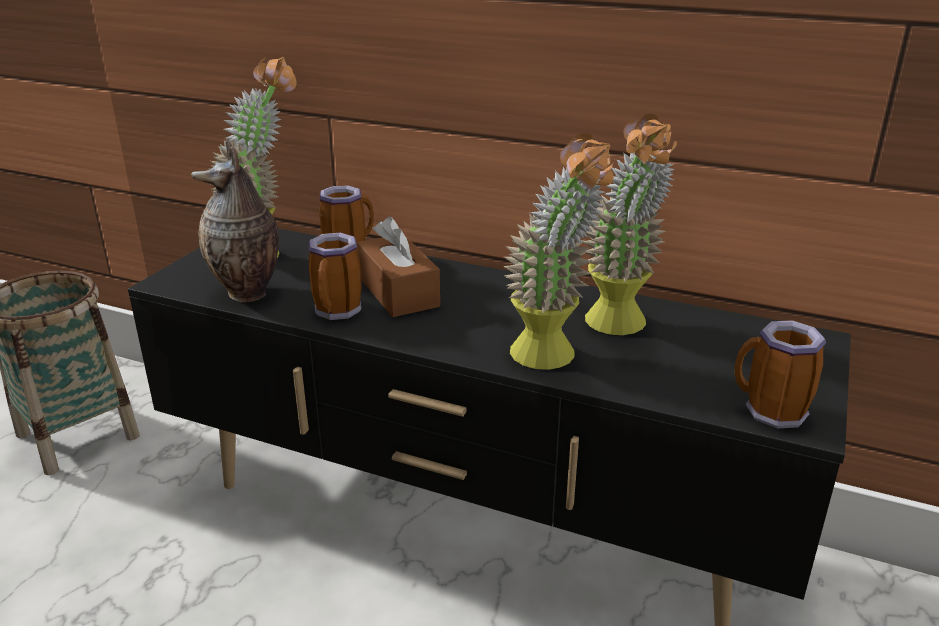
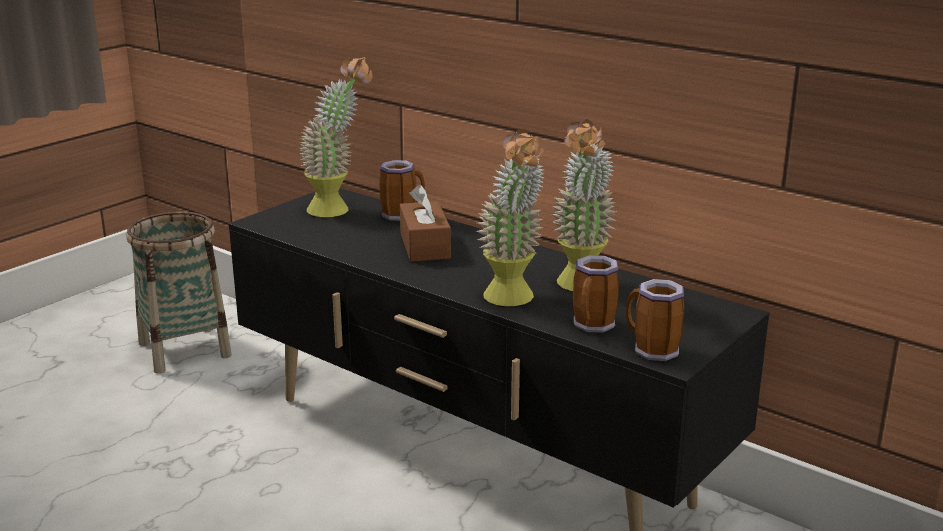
camera: 15 degrees right, 5 degrees down
vase [191,140,279,302] -> none
mug [309,233,362,320] -> mug moved to [573,255,619,333]

